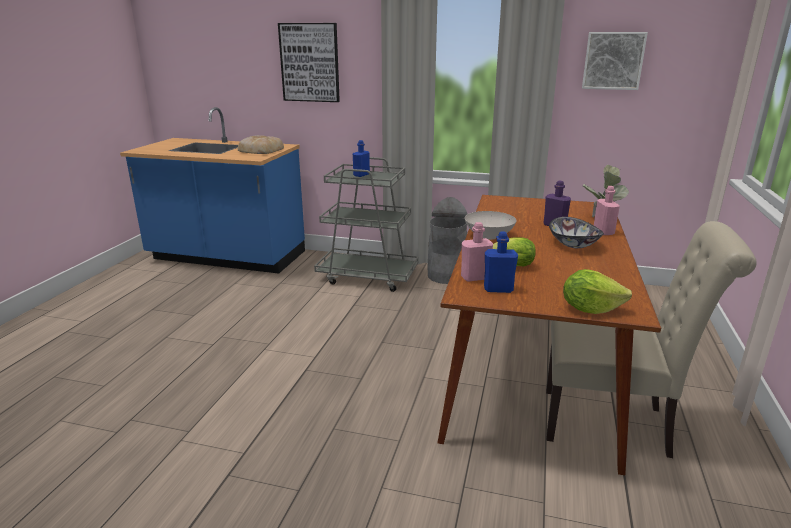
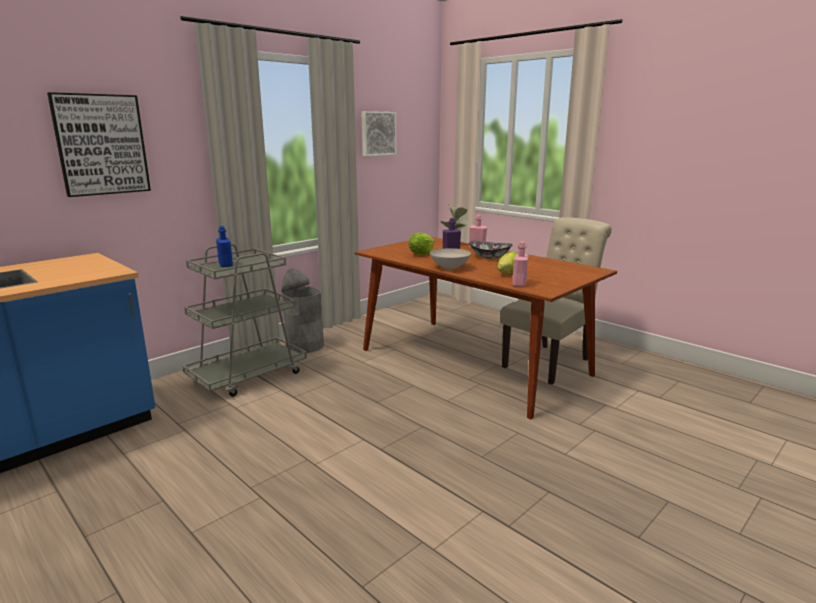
camera: 60 degrees left, 5 degrees down
bread [238,135,284,154] -> none
blue bottle [484,232,518,293] -> none
lettuce [563,269,632,314] -> lettuce moved to [409,233,435,255]

